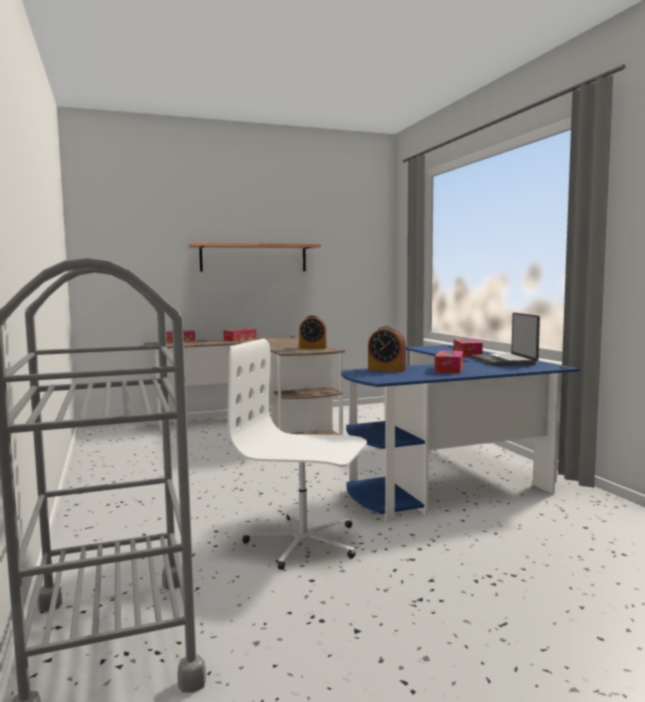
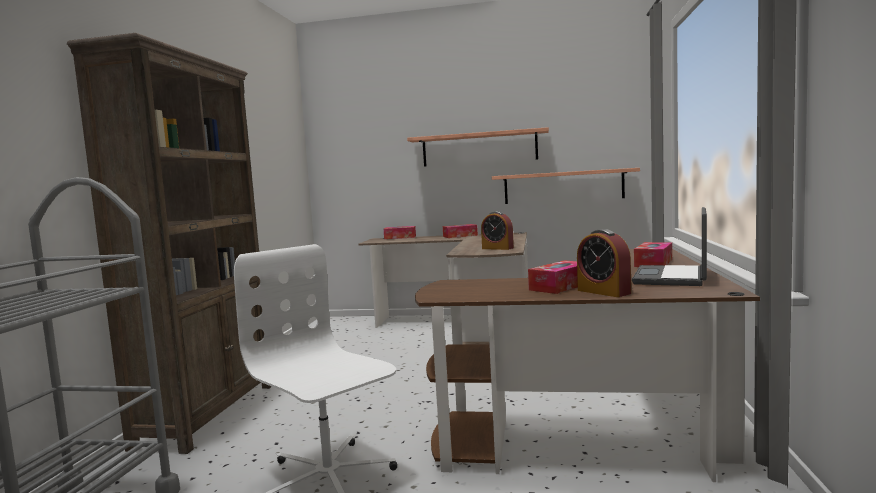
camera: 30 degrees right, 0 degrees up
blue desk [341,345,580,522] -> brown desk [415,249,760,482]
alarm clock [368,326,406,372] -> alarm clock moved to [577,229,631,297]
none -> brown bookcase [67,33,271,454]
none -> shelf [492,168,640,204]

